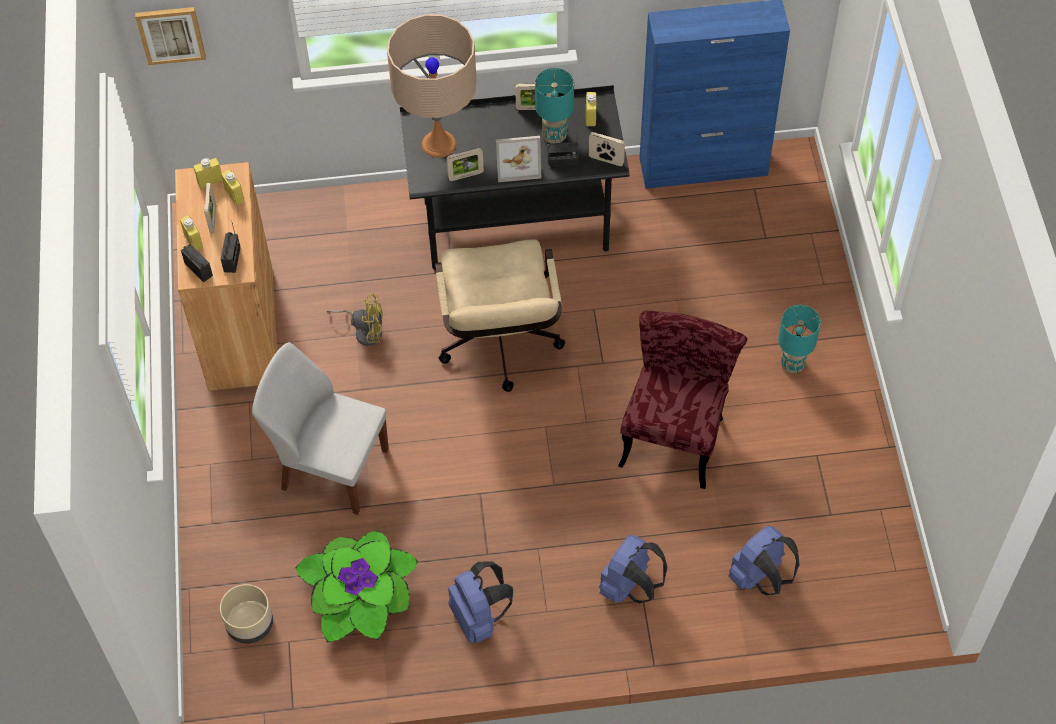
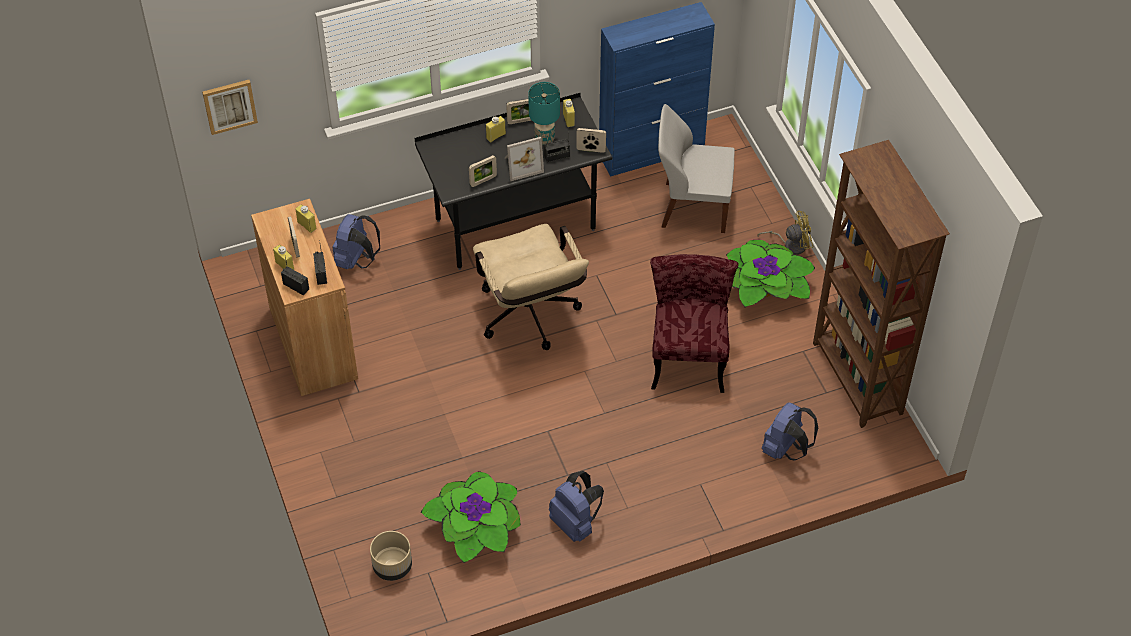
camera: 15 degrees left, 5 degrees down
yellow bottle [193,158,223,189] -> yellow bottle moved to [486,116,506,142]
white chair [252,342,389,515] -> white chair moved to [658,104,735,233]
yellow fan [327,293,383,346] -> yellow fan moved to [757,211,813,255]
beige table lamp [387,14,477,158] -> none
blue backpack [599,535,668,603] -> blue backpack moved to [332,214,380,269]
turquoise table lamp [778,305,821,373] -> potted plant [726,240,815,307]
none -> brown bookcase [813,140,950,428]

